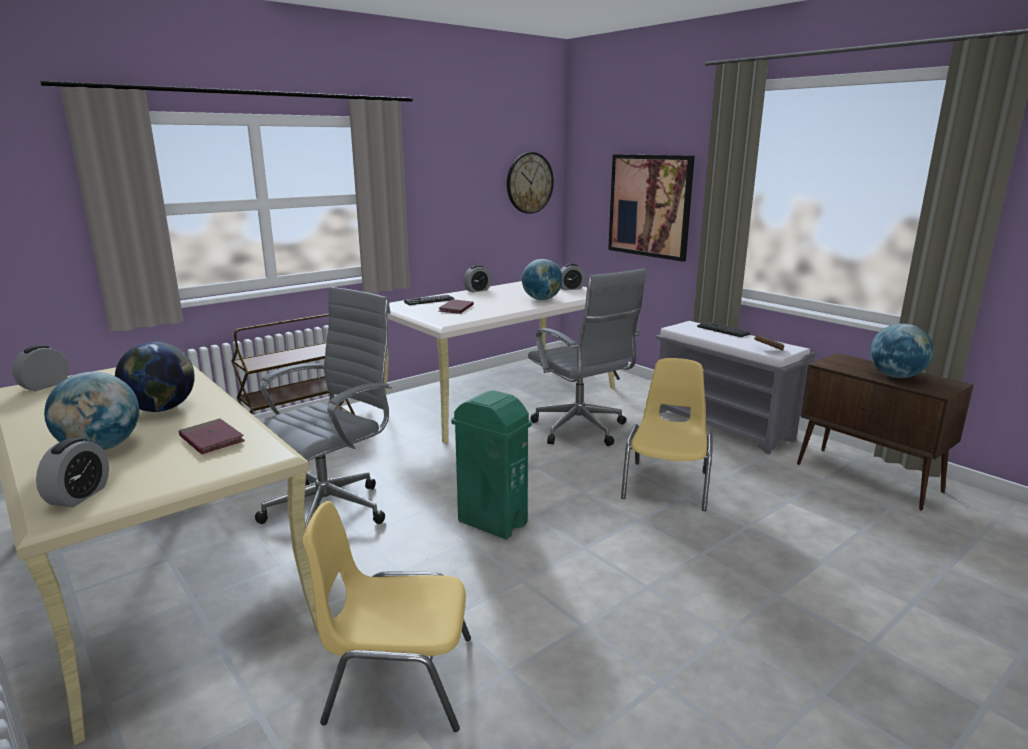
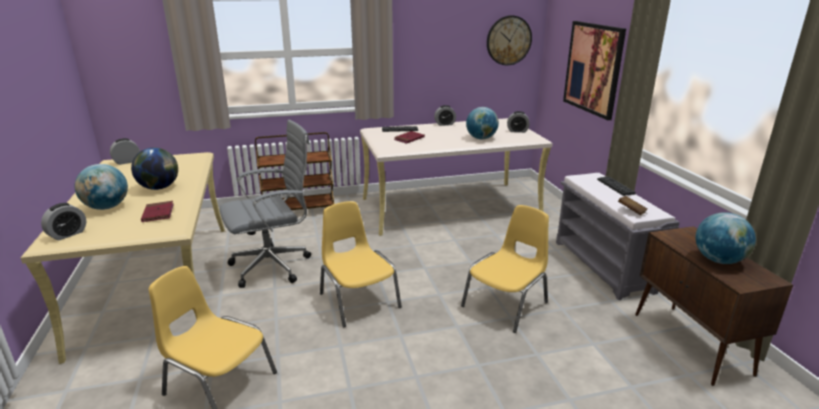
camera: 25 degrees right, 5 degrees up
green trash can [451,390,532,539] -> yellow chair [320,201,402,327]
grey office chair [528,269,647,446] -> none

